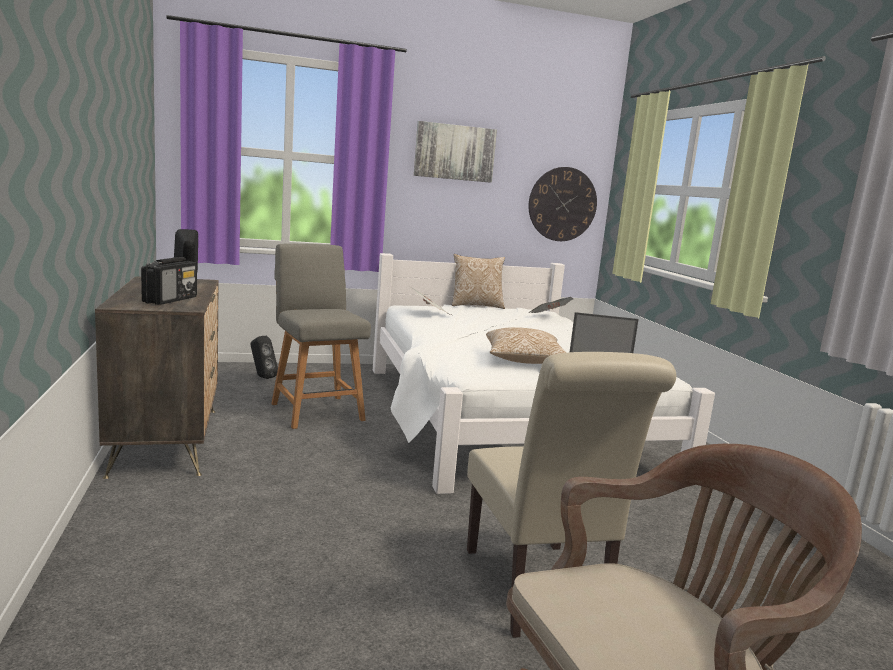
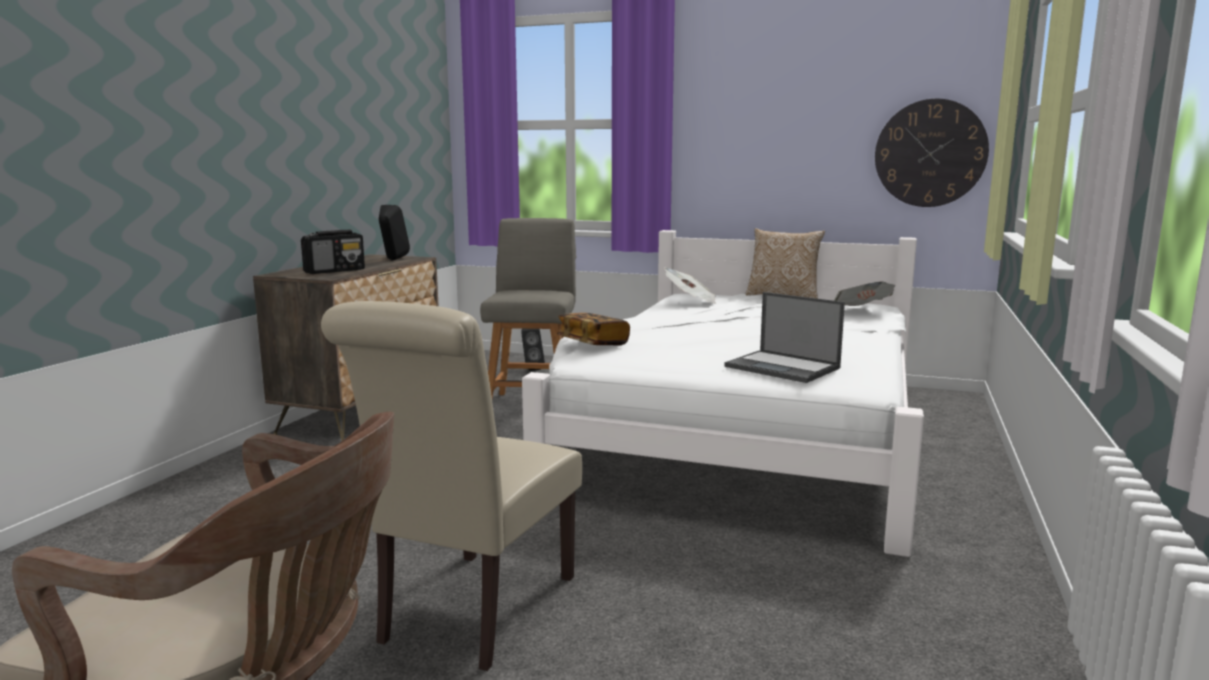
camera: 35 degrees right, 0 degrees up
picture [414,121,497,183] -> none
pillow [486,327,566,364] -> none
none -> book [557,313,630,346]

